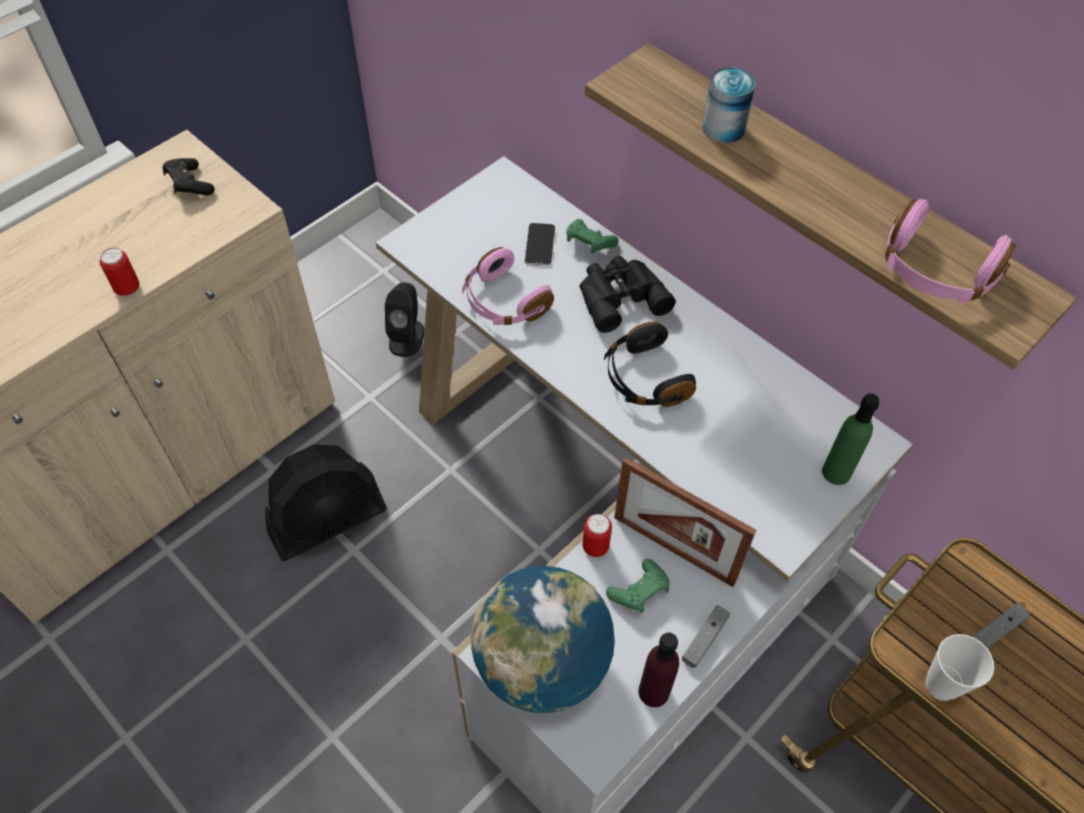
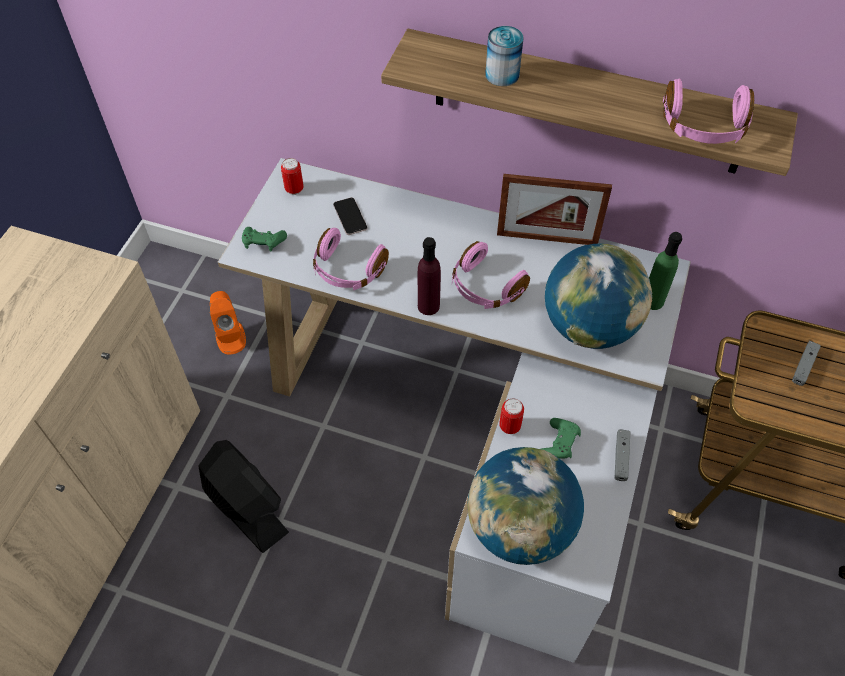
camera: 25 degrees left, 0 degrees up
can [100,248,140,297] -> can moved to [281,158,304,195]
black game controller [162,158,215,195] -> none
black fan [265,445,387,561] -> black fan turned 75 degrees counterclockwise [198,440,289,553]
black speaker [385,282,424,357] -> orange speaker [210,291,246,354]
green game controller [566,219,619,254] -> green game controller moved to [242,227,287,251]
black binoculars [579,256,676,333] -> none
black headphones [604,321,696,407] -> pink headphones [452,241,530,309]
picture frame [614,457,756,587] -> picture frame moved to [497,174,612,245]
purple bottle [638,632,679,707] -> purple bottle moved to [418,237,441,315]
cup [926,634,994,701] -> none
none -> globe [545,244,652,349]

